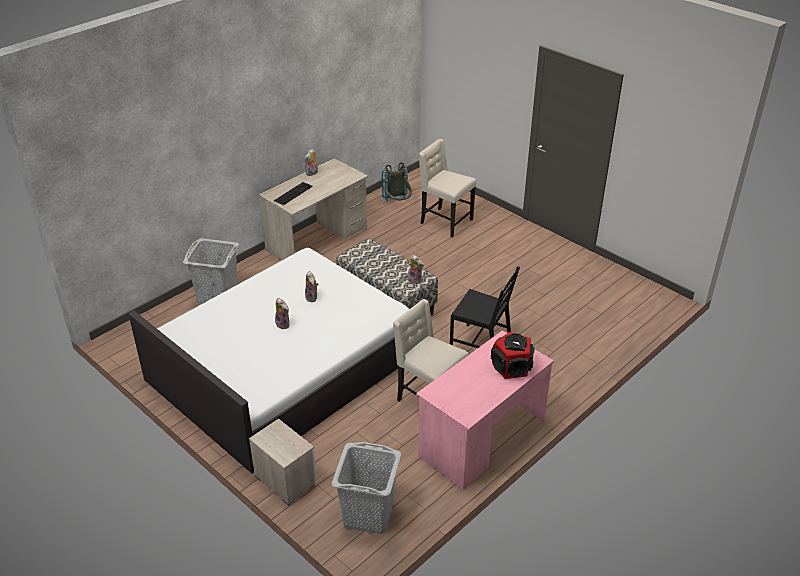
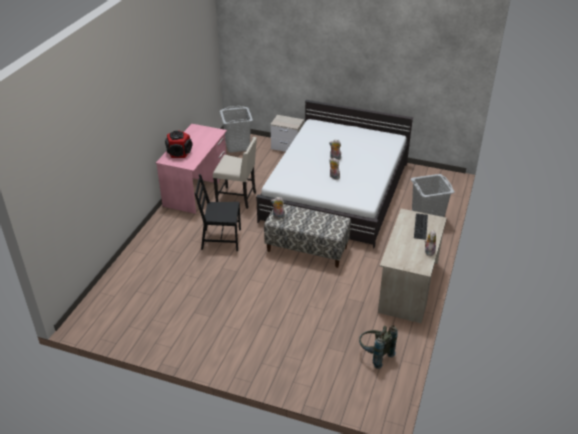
camera: 155 degrees right, 0 degrees up
beige chair [419,139,476,237] -> none

